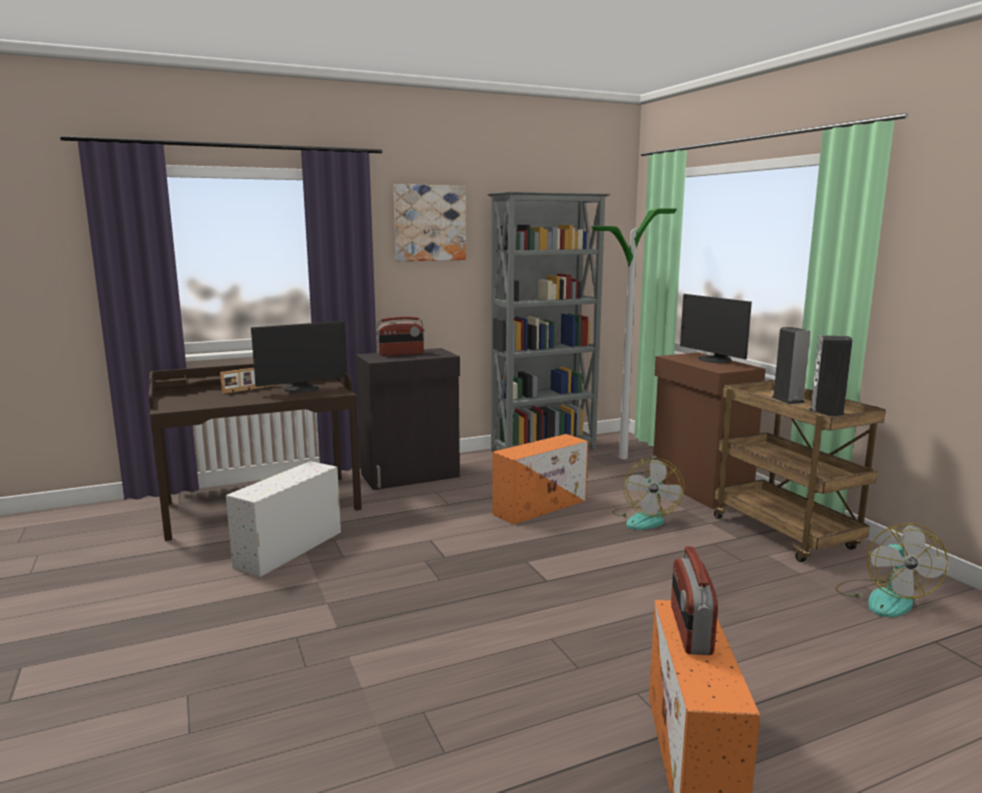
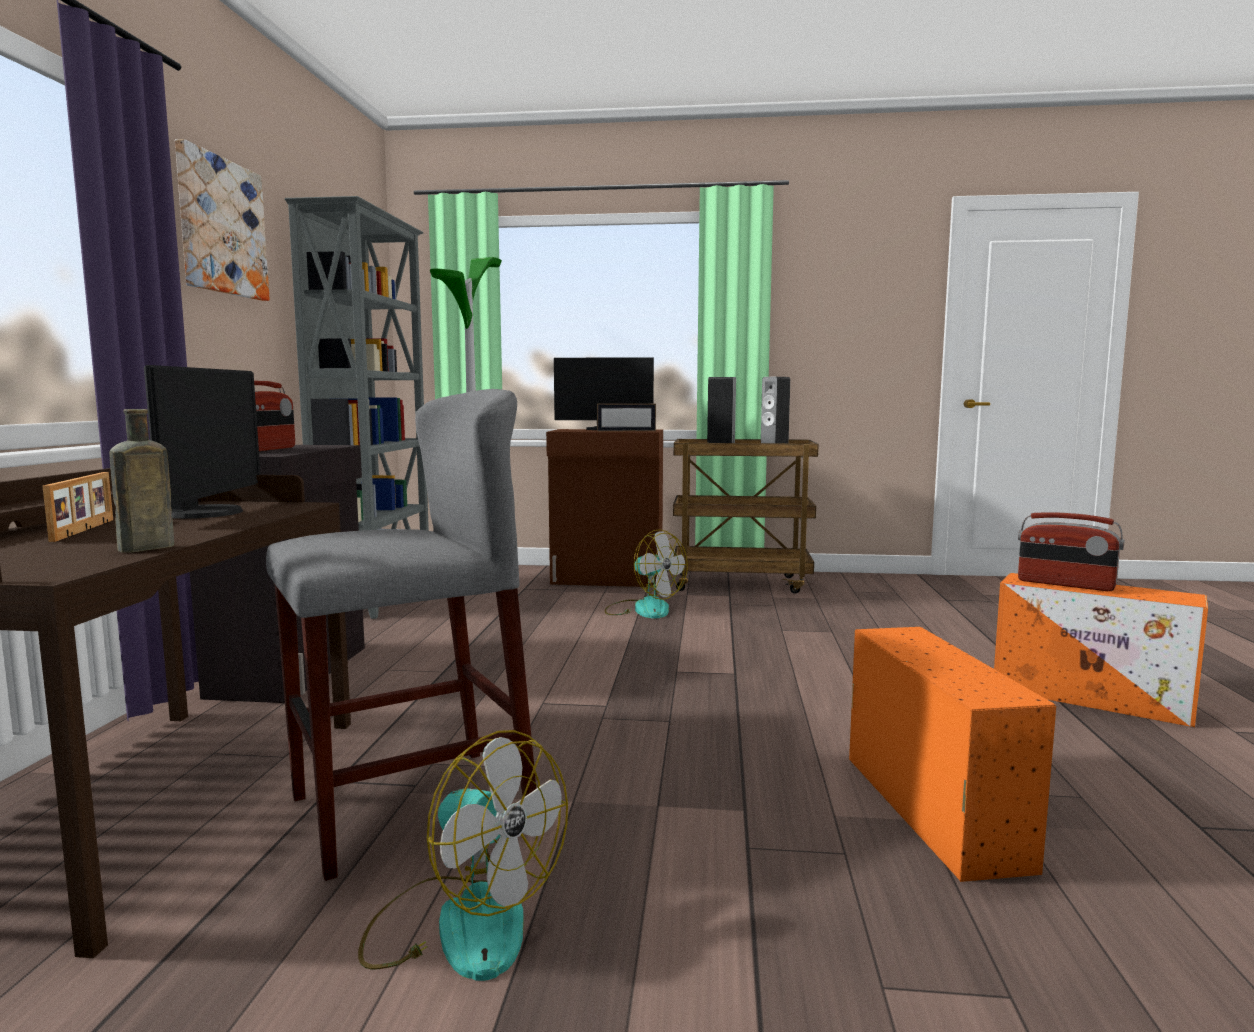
camera: 60 degrees left, 5 degrees down
white storage box [226,461,341,577] -> grey stool [266,389,536,881]
orange storage box [492,434,588,525] -> orange storage box moved to [849,627,1056,882]
fan [835,523,948,617] -> fan moved to [358,730,568,981]
none -> brown bottle [109,409,174,553]
none -> picture frame [597,404,656,432]

